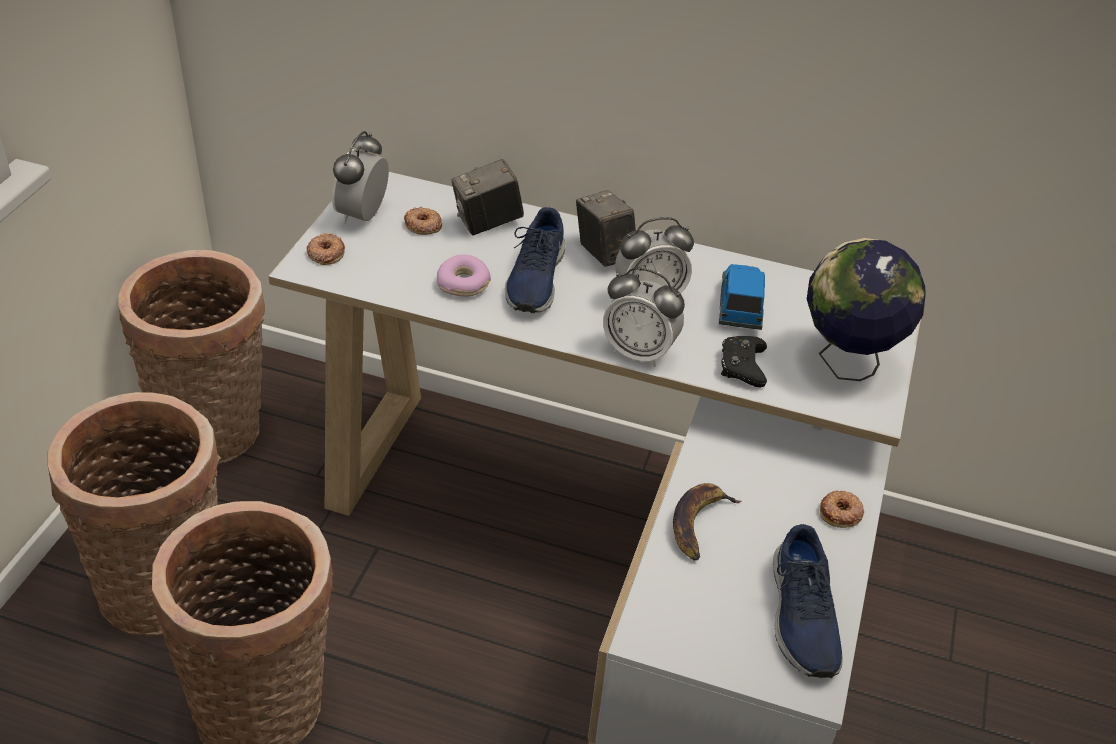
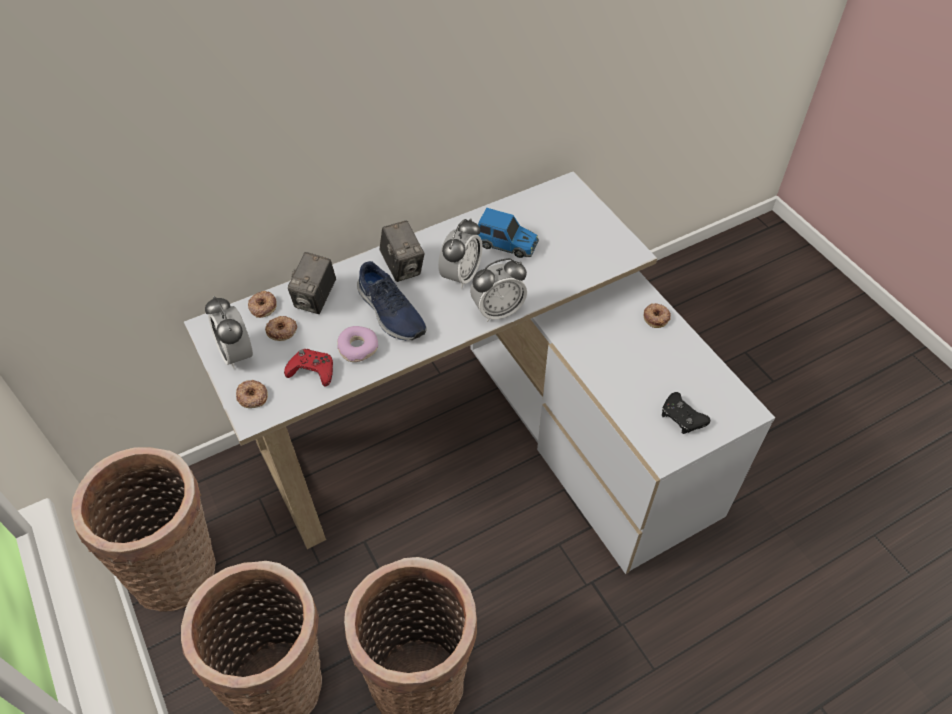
camera: 45 degrees left, 10 degrees up
camera [576,190,636,267] -> camera turned 135 degrees counterclockwise [379,221,424,282]
banana [673,483,742,560] -> none
toy car [719,264,765,330] -> toy car turned 150 degrees clockwise [478,208,539,258]
black game controller [721,336,767,388] -> black game controller moved to [662,392,710,434]
blue shoe [773,524,843,678] -> none
globe [807,238,926,381] -> none
none -> donut [248,291,277,318]
none -> red game controller [284,349,333,387]

